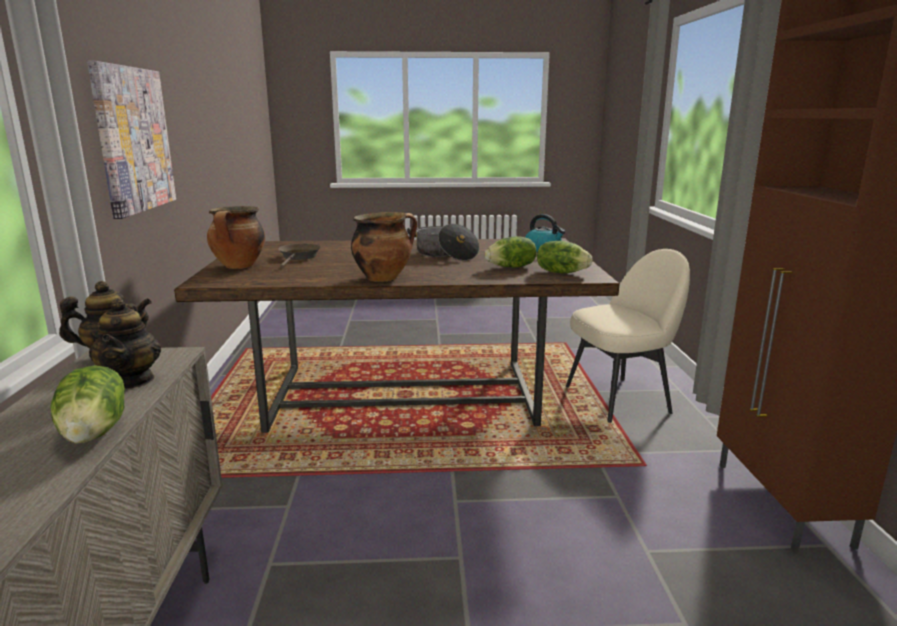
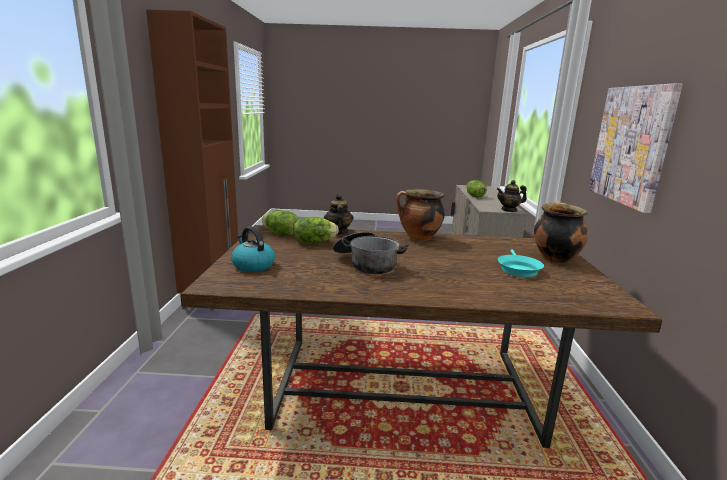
camera: 175 degrees left, 0 degrees up
teapot [89,298,161,389] -> teapot moved to [324,194,354,235]
brown frying pan [278,243,321,268] -> turquoise frying pan [498,249,544,277]
beige chair [566,249,690,423] -> none

